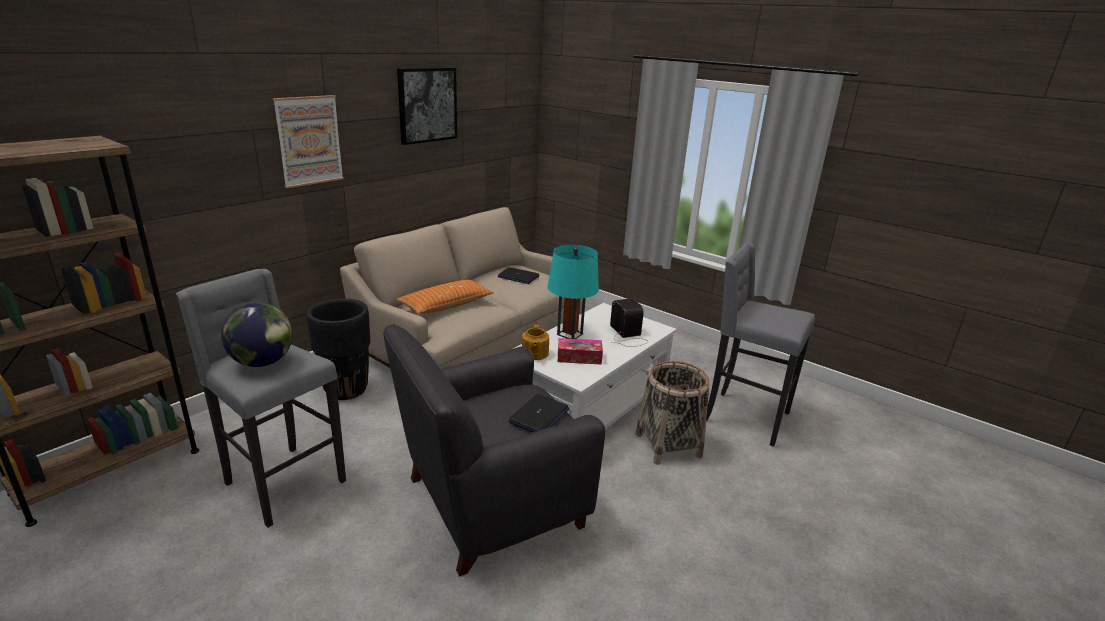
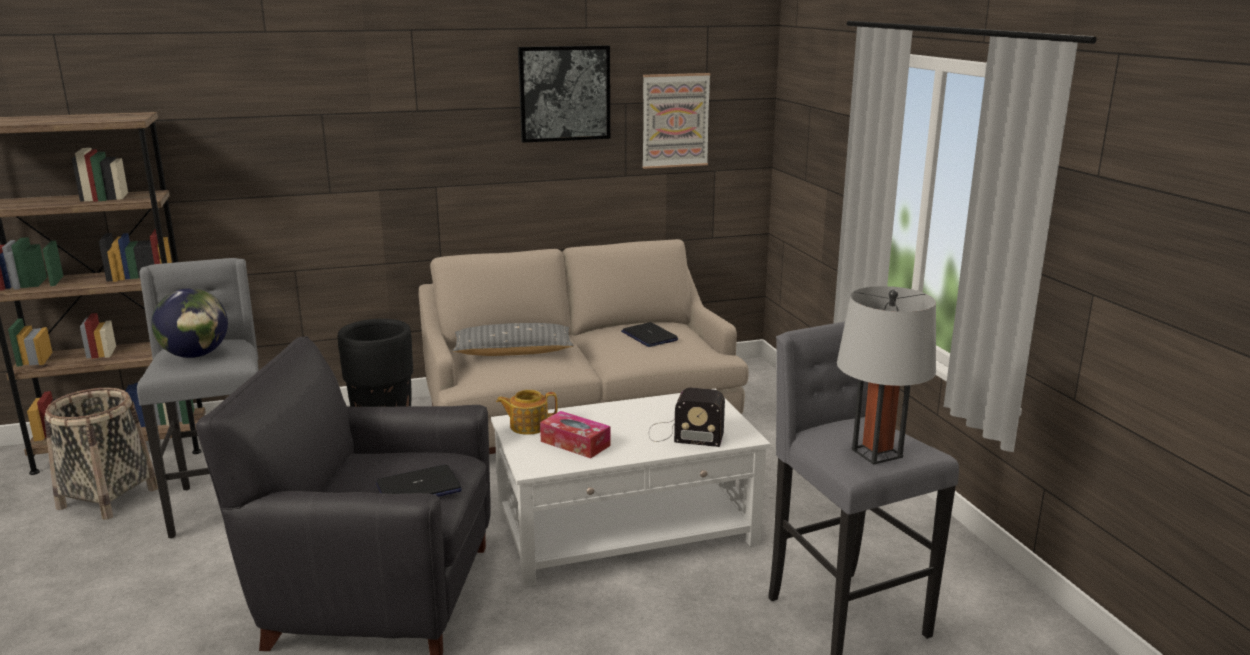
camera: 35 degrees right, 5 degrees down
picture [273,95,344,188] -> picture moved to [642,73,711,169]
orange pillow [396,279,494,314] -> grey pillow [453,323,574,356]
teapot [522,324,549,360] -> teapot turned 45 degrees clockwise [496,390,558,435]
turquoise table lamp [548,245,599,339] -> none
radio [610,298,648,347] -> radio turned 90 degrees clockwise [649,388,725,447]
basket [635,361,709,465] -> basket moved to [44,388,158,520]
none -> grey table lamp [837,286,936,465]

